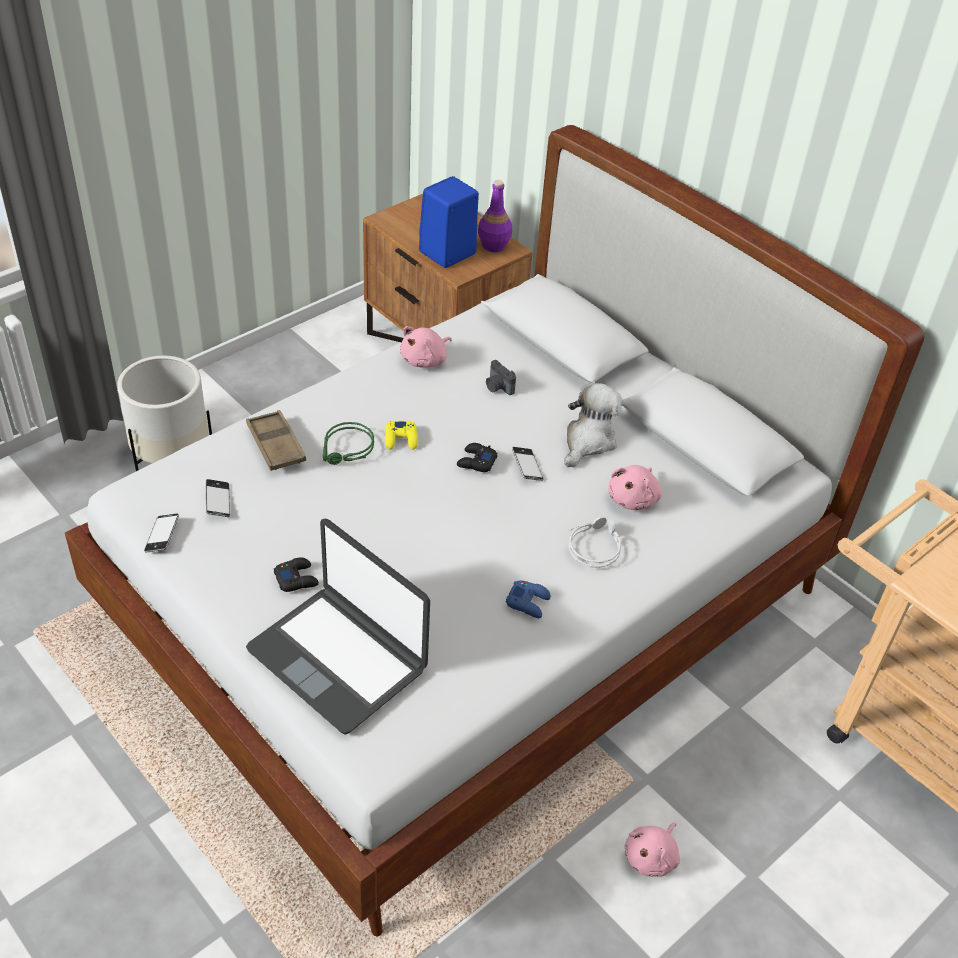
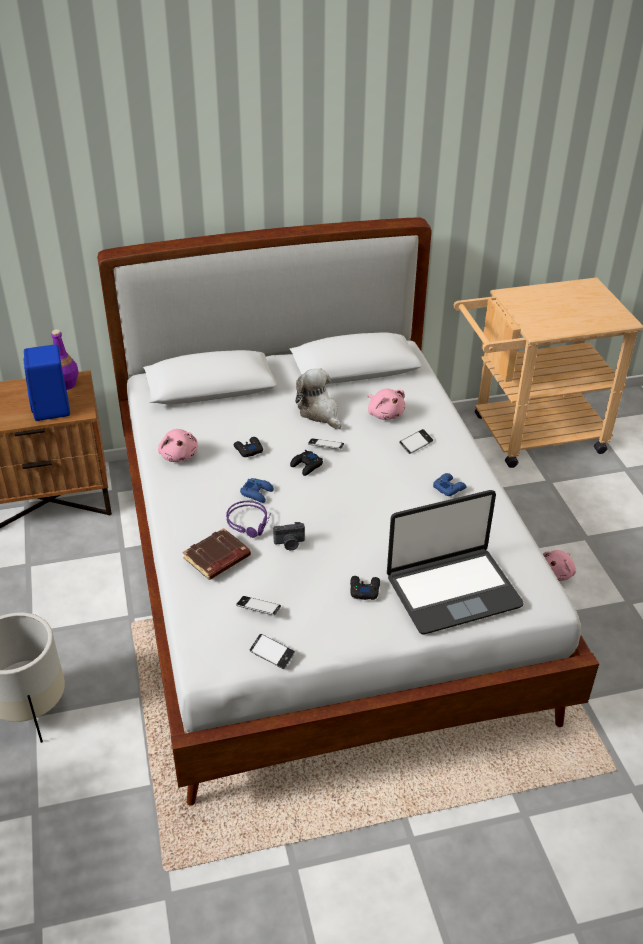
camera: 60 degrees left, 5 degrees down
brown tray [246,410,306,471] -> brown book [183,528,251,580]
green headphones [323,422,374,465] -> purple headphones [226,501,271,538]
yellow game controller [385,421,418,450] -> blue game controller [240,478,274,503]
camera [486,360,516,395] -> camera moved to [273,522,305,550]
grey headphones [568,516,621,568] -> phone [399,429,433,454]
pink plush toy [625,822,680,877] -> pink plush toy turned 60 degrees clockwise [543,550,576,581]
none -> black game controller [234,437,263,457]

